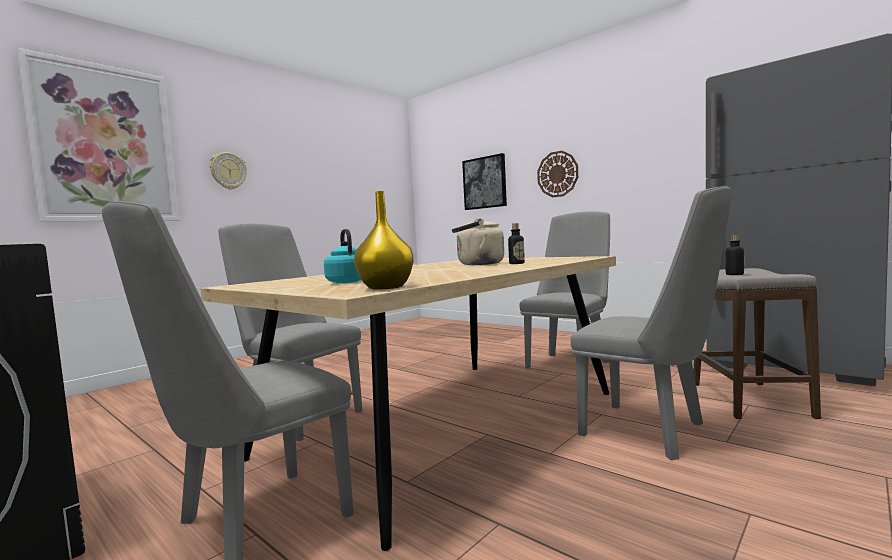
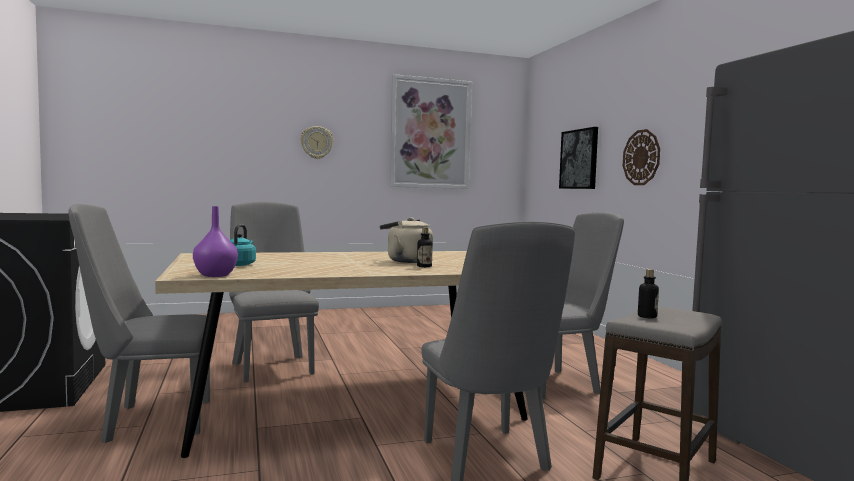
camera: 30 degrees right, 0 degrees up
picture [17,48,180,222] -> picture moved to [390,74,472,189]
yellow vase [354,191,414,290] -> purple vase [193,206,238,277]

